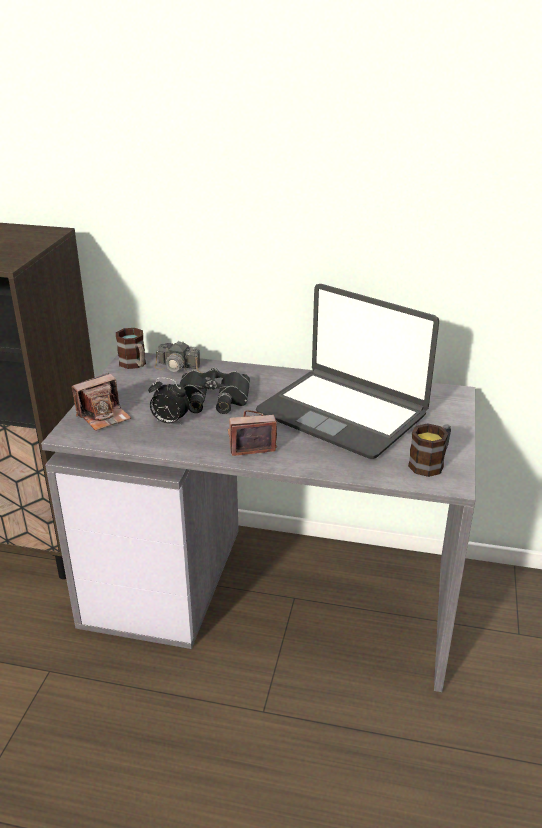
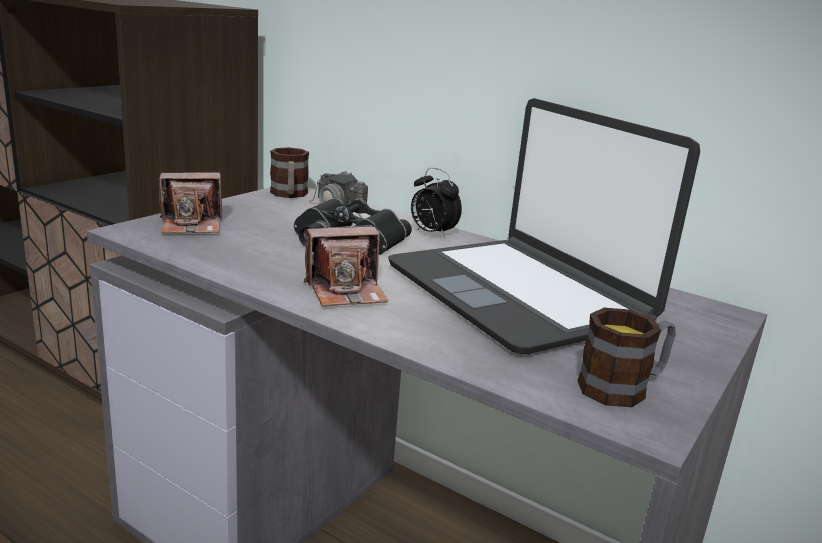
camera: 20 degrees right, 10 degrees down
alarm clock [148,377,189,425] -> alarm clock moved to [411,168,462,238]
camera [228,410,277,456] -> camera turned 150 degrees clockwise [304,225,388,306]

